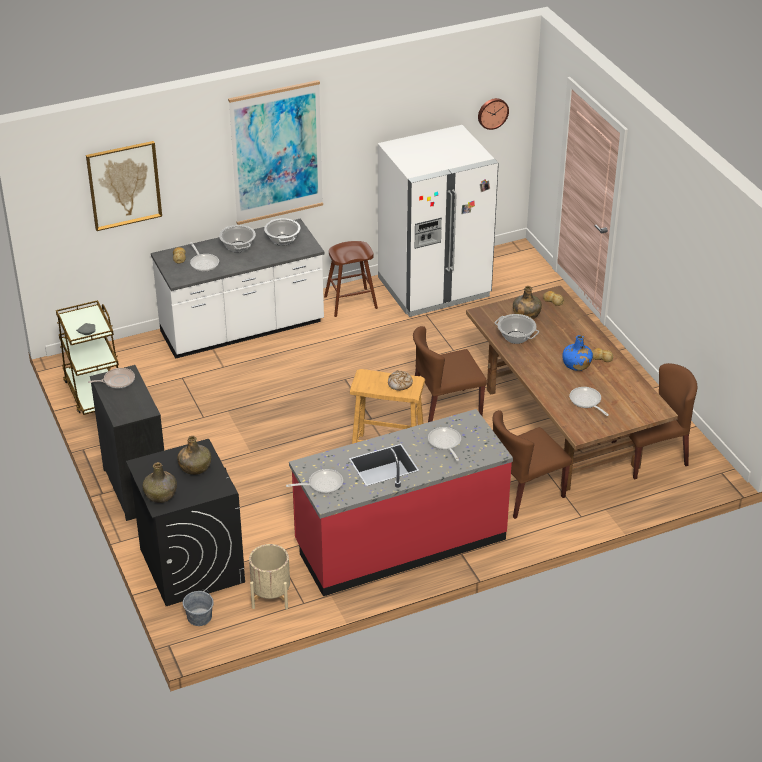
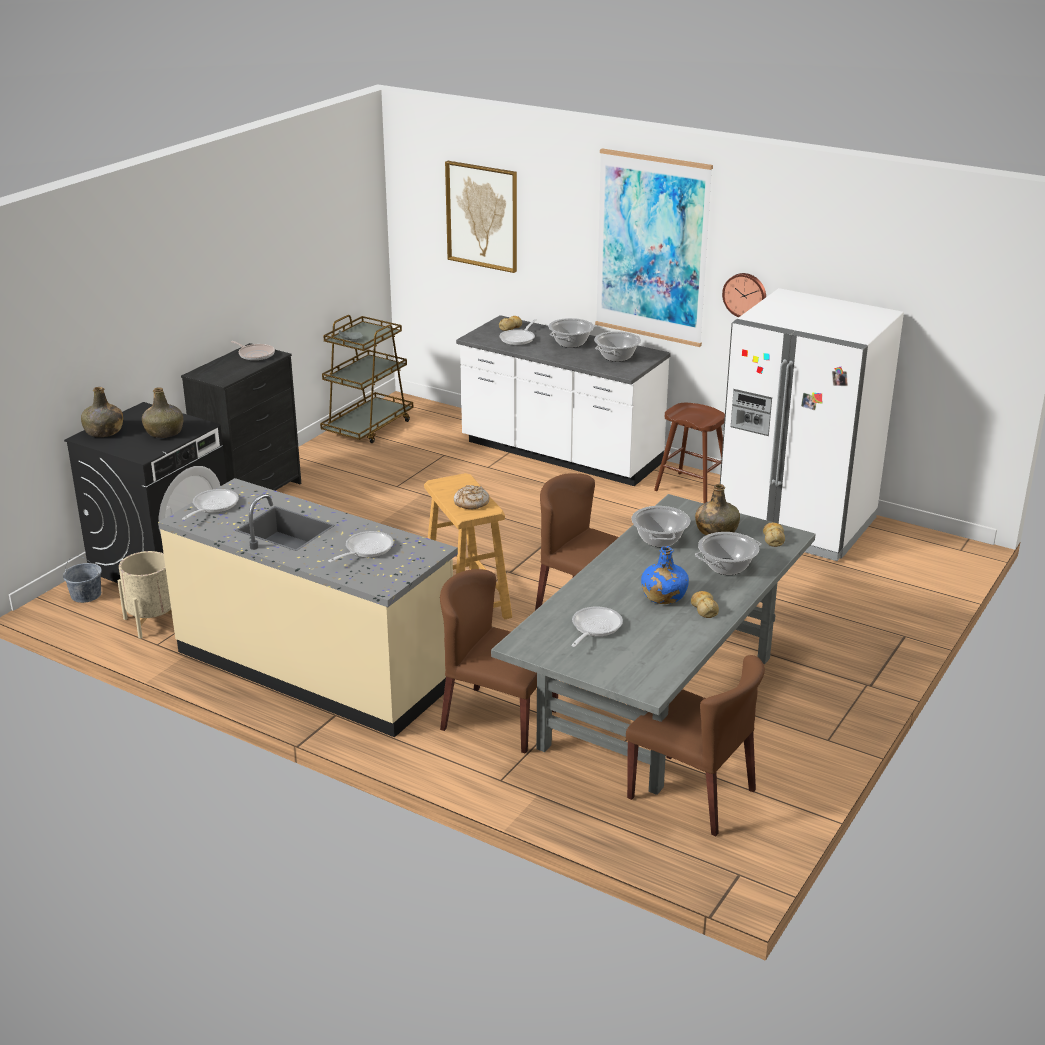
camera: 55 degrees right, 10 degrees down
frying pan [286,469,343,493] -> frying pan turned 105 degrees counterclockwise [182,489,239,520]
red counter [289,409,513,596] -> beige counter [158,478,458,737]
brown dining table [466,285,678,491] -> grey dining table [491,494,816,795]
wall clock [478,98,509,130] -> wall clock moved to [722,273,766,317]
none -> cooking pot [695,532,761,575]

